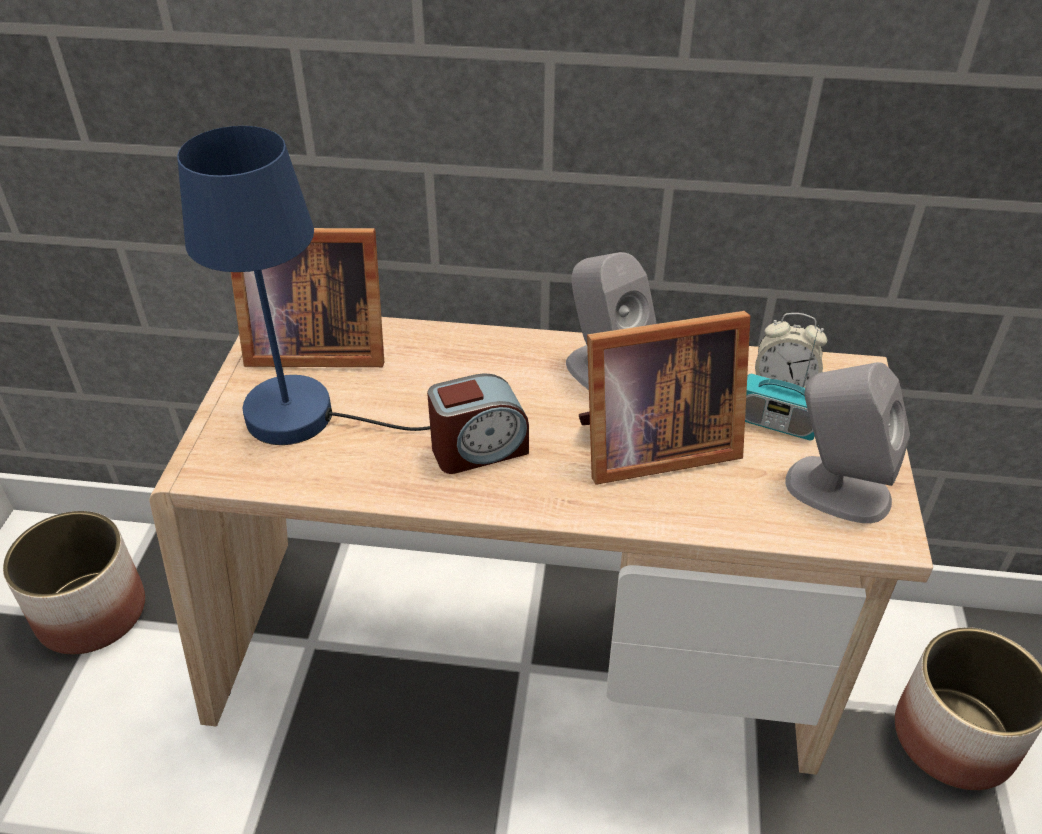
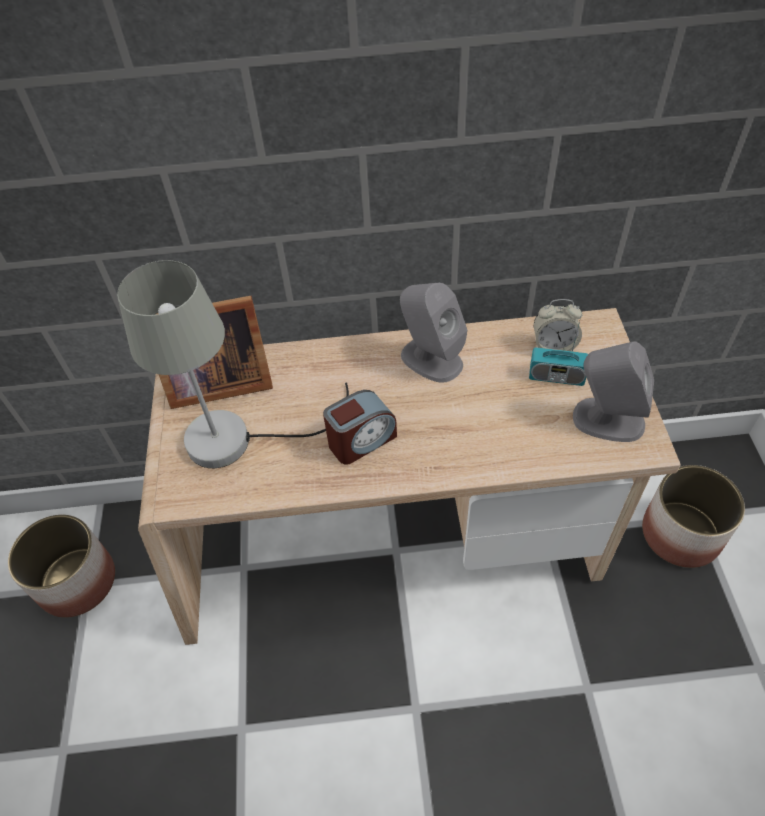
camera: 10 degrees left, 10 degrees up
blue table lamp [177,126,430,445] -> grey table lamp [117,260,349,468]
picture frame [579,311,750,485] -> none

